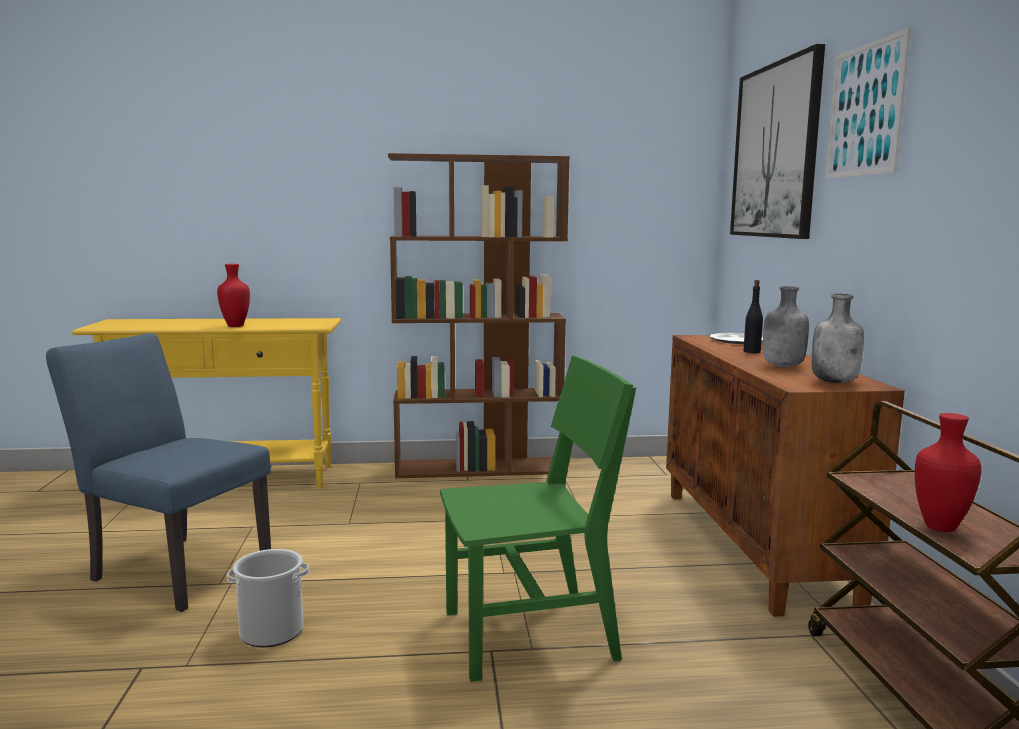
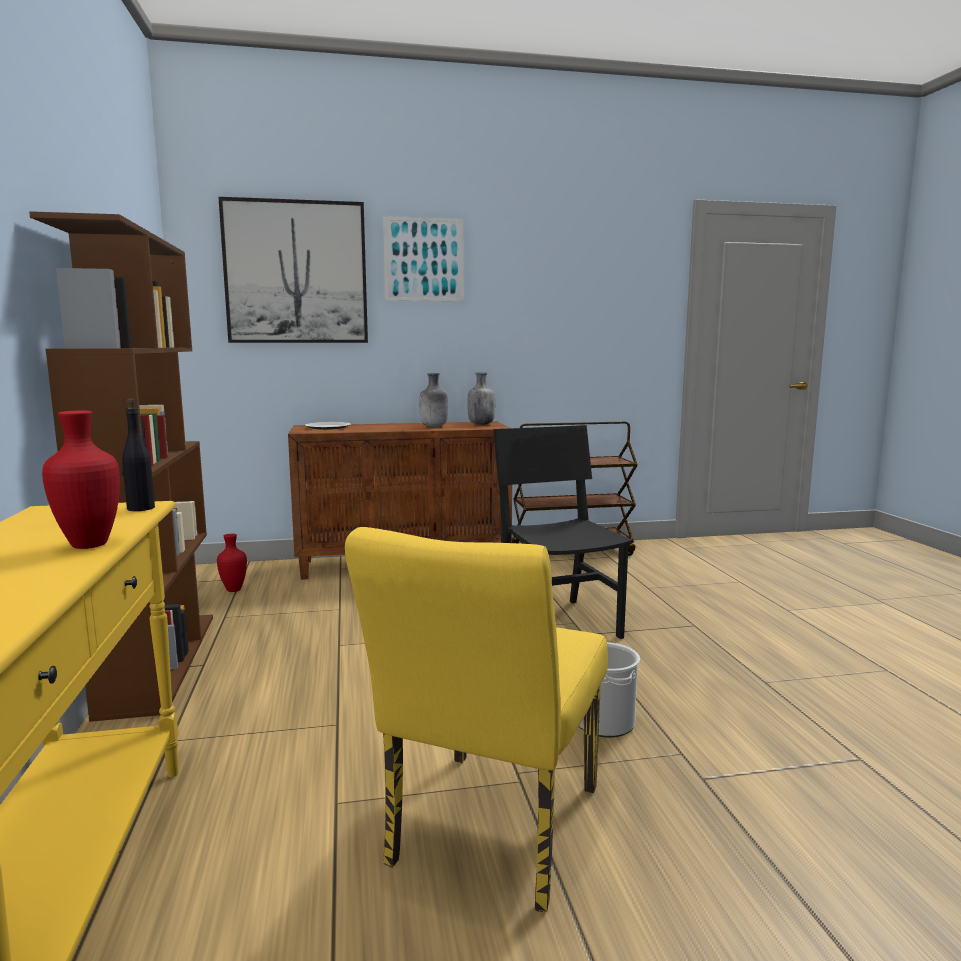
camera: 95 degrees left, 0 degrees up
blue chair [46,333,271,612] -> yellow chair [345,527,608,913]
green chair [440,356,636,682] -> black chair [493,425,632,639]
black bottle [743,280,763,353] -> black bottle moved to [122,399,155,511]
red vase [915,413,982,532] -> red vase moved to [217,534,247,592]

